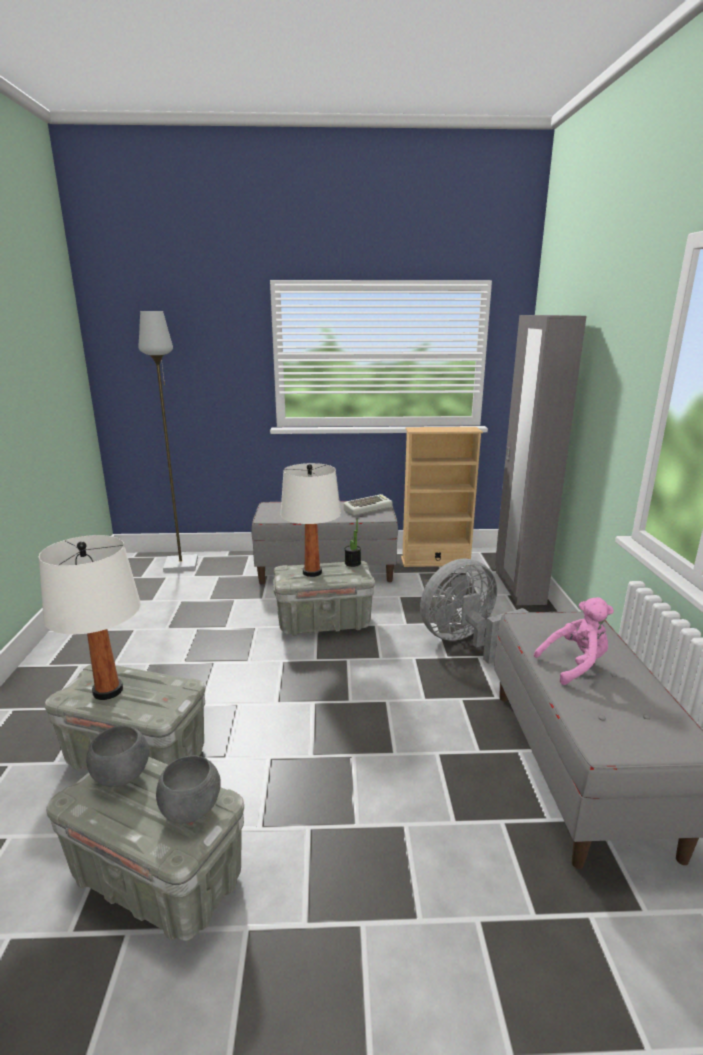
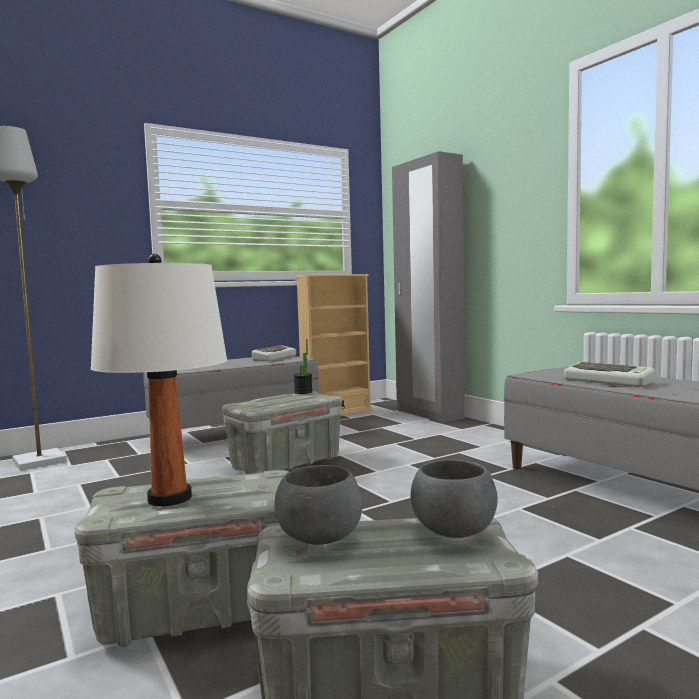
camera: 30 degrees left, 15 degrees down
white table lamp [280,463,341,577] -> none
grey fan [420,559,528,664] -> none
pink plush toy [534,597,614,685] -> keyboard [564,362,655,387]

